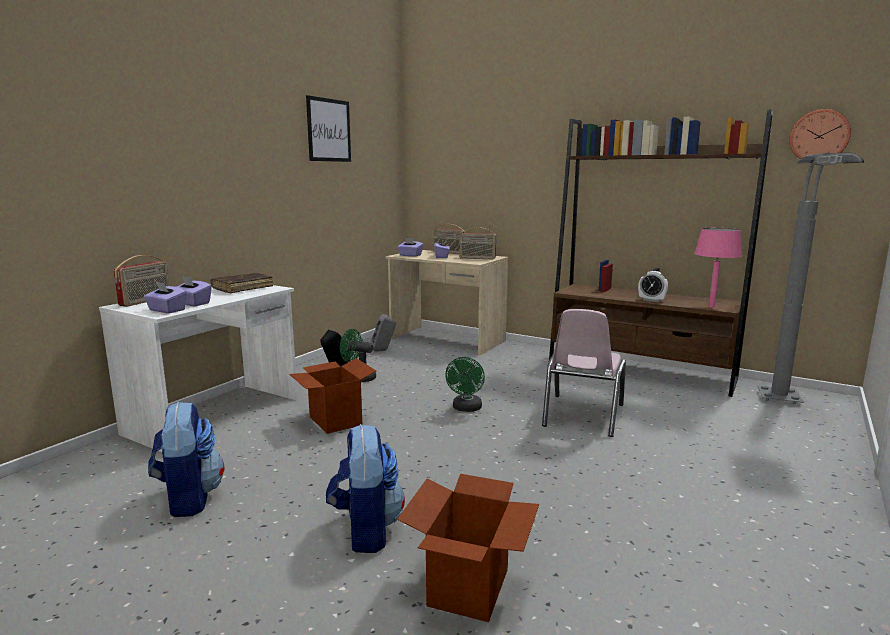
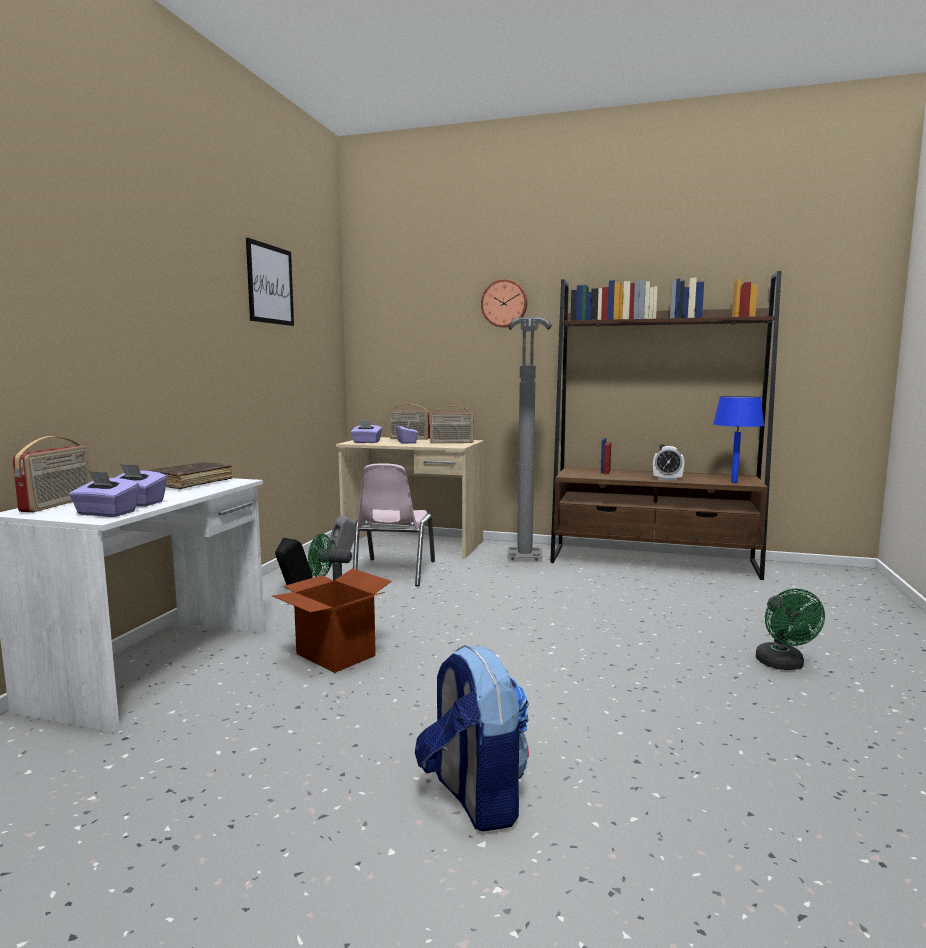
camera: 15 degrees left, 5 degrees down
backpack [148,401,224,517] -> none
cardboard box [397,474,539,622] -> none
green fan [445,357,485,412] -> green fan moved to [756,589,825,670]
pink chair [542,309,626,437] -> pink chair moved to [353,463,435,586]
pink table lamp [694,228,742,308] -> blue table lamp [713,396,764,483]
grey floor lamp [757,153,864,404] -> grey floor lamp moved to [507,317,552,561]
wall clock [790,109,851,159] -> wall clock moved to [481,279,528,328]

